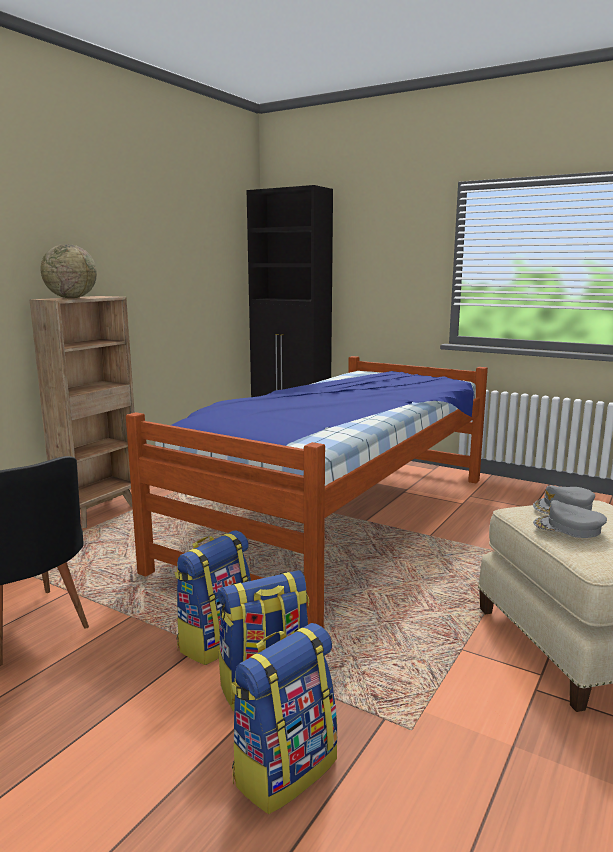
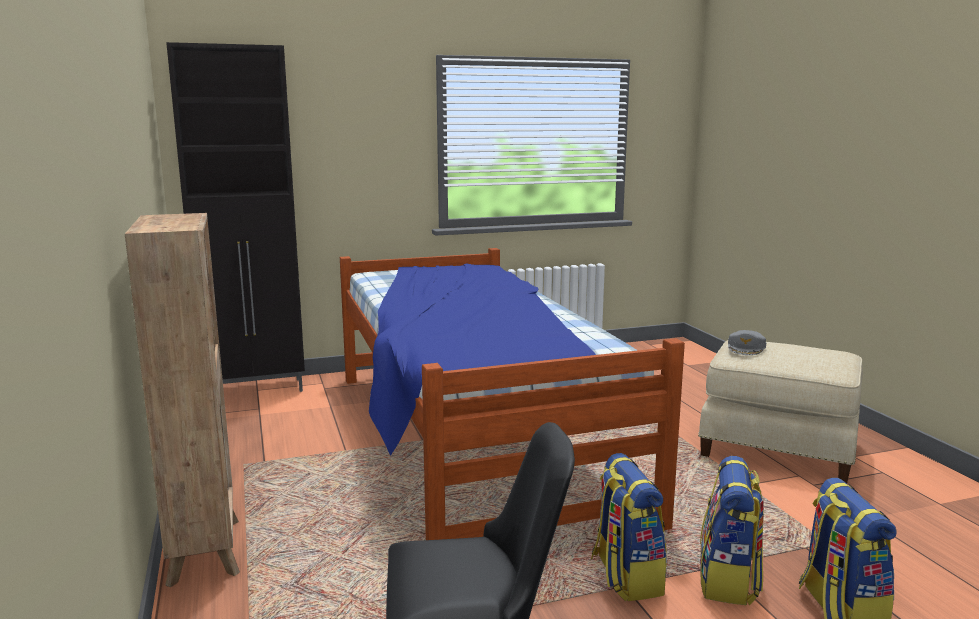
camera: 50 degrees left, 0 degrees up
globe [41,244,97,298] -> none
grey cap [533,500,607,538] -> none

